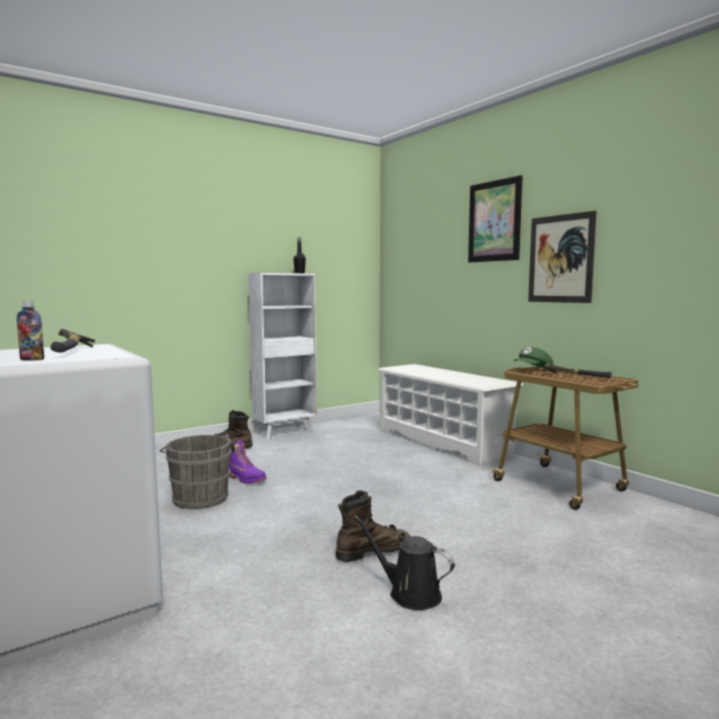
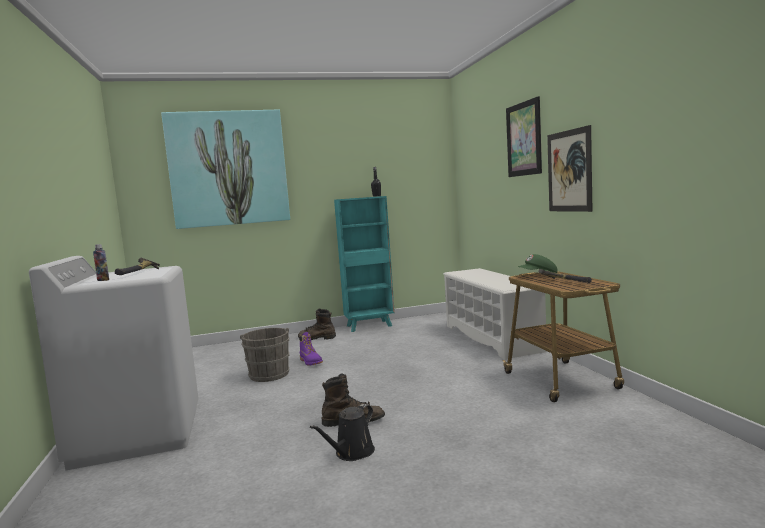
camera: 20 degrees right, 0 degrees up
white bookcase [248,273,317,440] -> turquoise bookcase [334,196,395,332]
black watering can [354,516,455,610] -> black watering can turned 105 degrees counterclockwise [310,404,375,461]
none -> picture [161,110,290,229]

